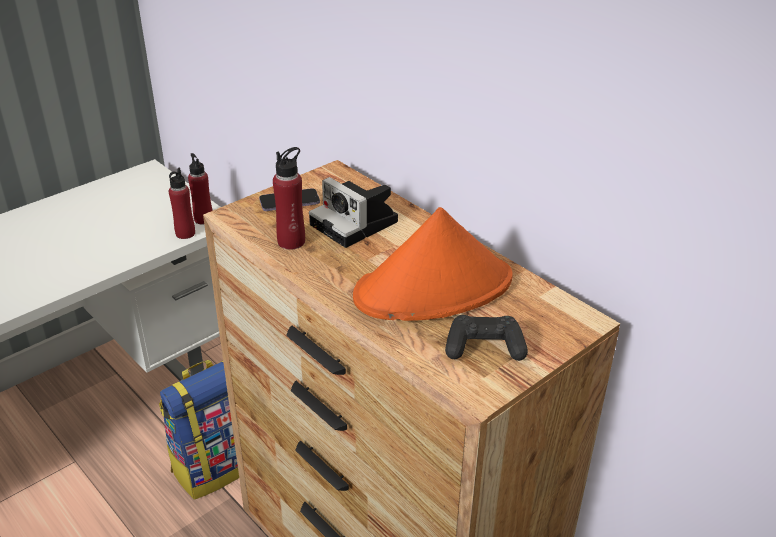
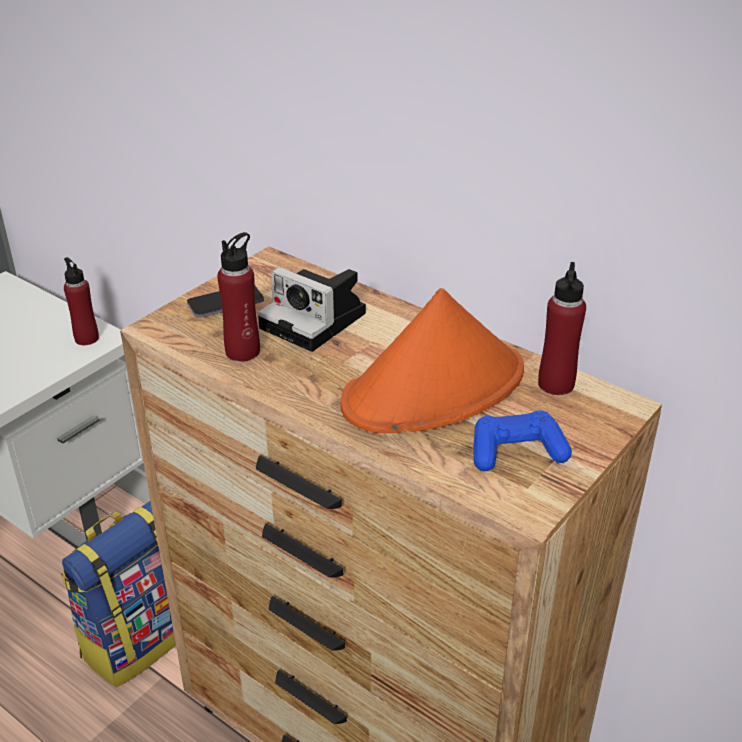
camera: 10 degrees left, 0 degrees up
red bottle [169,167,195,239] -> red bottle moved to [538,262,586,395]
black game controller [445,315,528,361] -> blue game controller [474,411,572,471]

